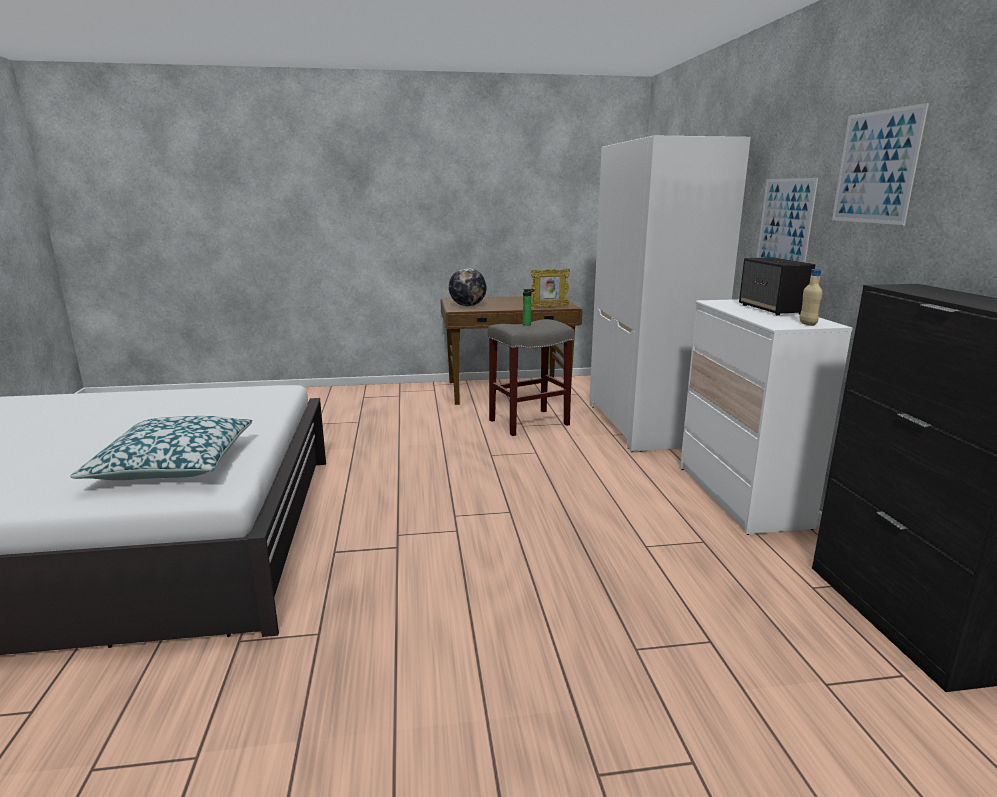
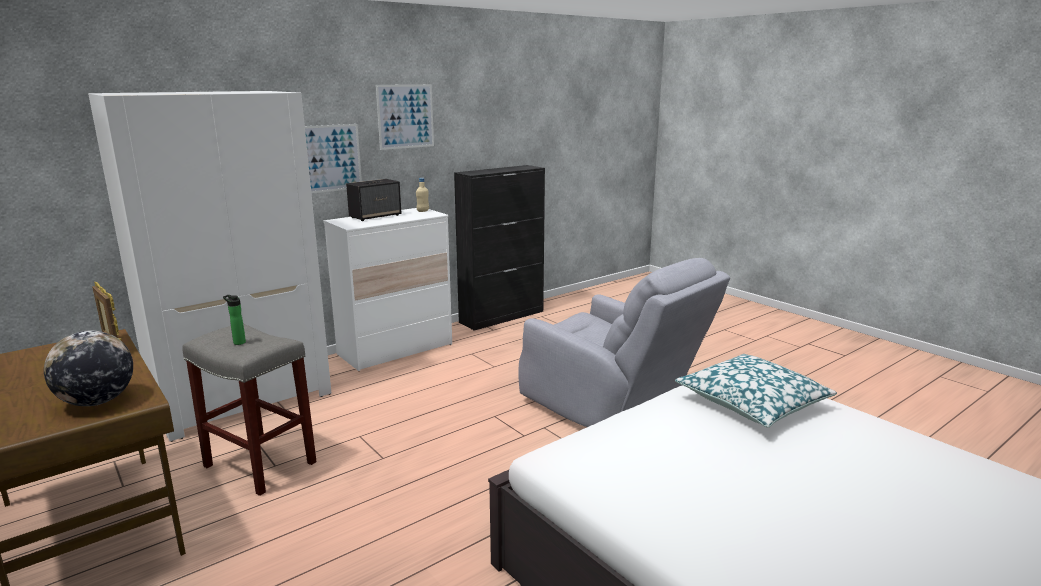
camera: 120 degrees left, 0 degrees up
none -> grey armchair [518,258,730,427]

